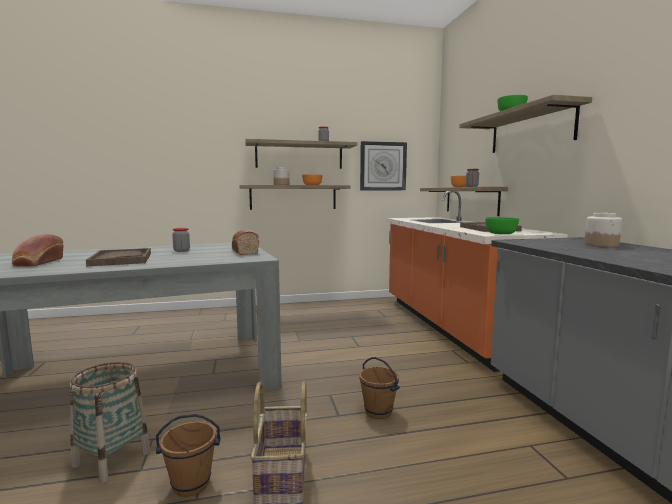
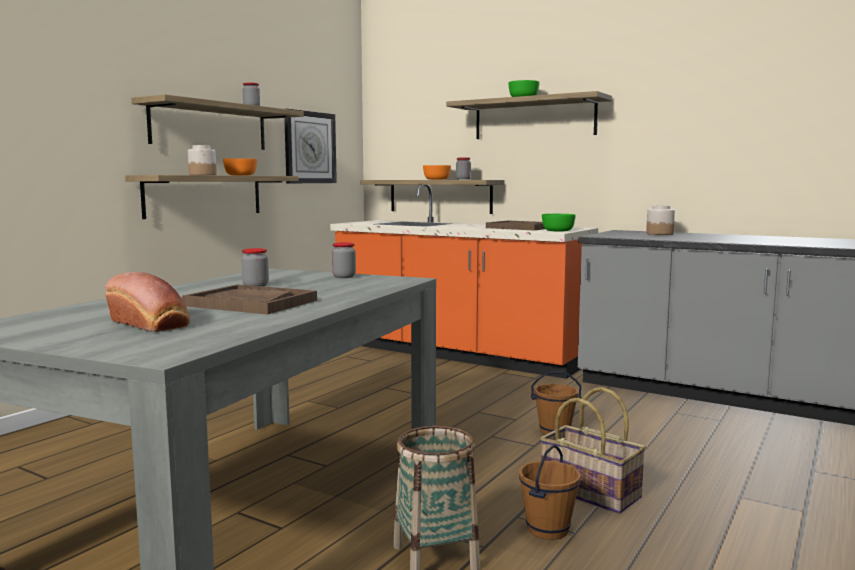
camera: 45 degrees left, 0 degrees up
bread [232,230,259,255] -> jar [332,242,356,278]

